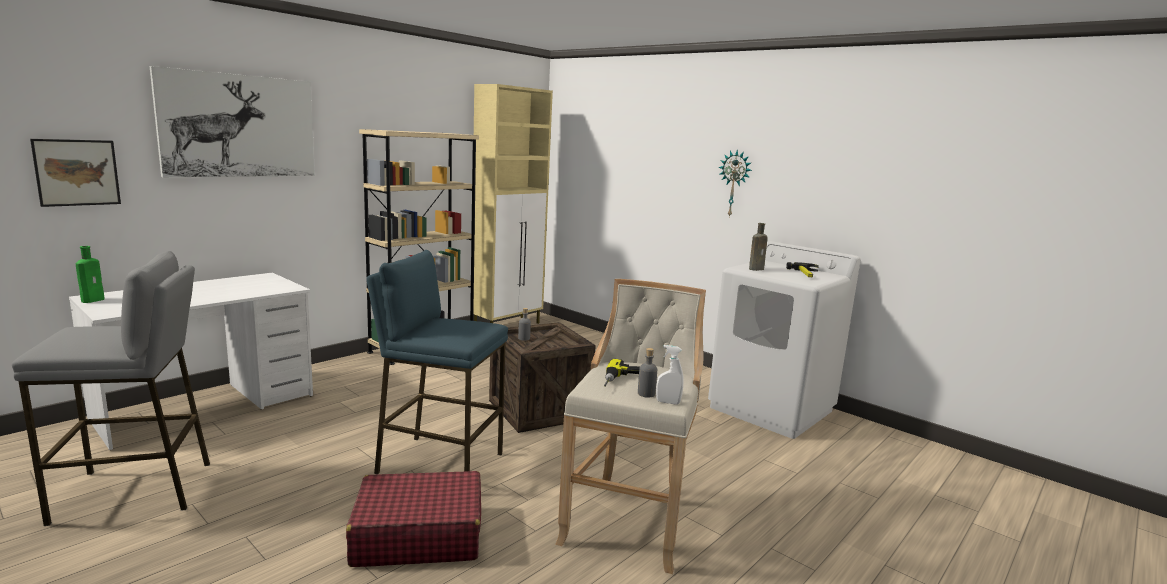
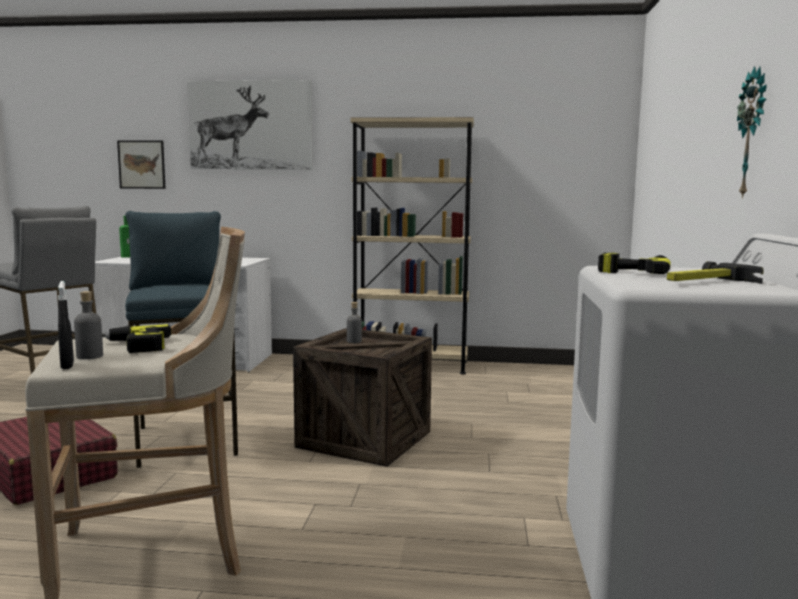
camera: 55 degrees right, 5 degrees down
beige cabinet [473,84,553,324] -> none
white spray bottle [656,345,684,405] -> black spray bottle [58,281,74,369]
brown bottle [749,223,768,271] -> power drill [598,253,671,274]

